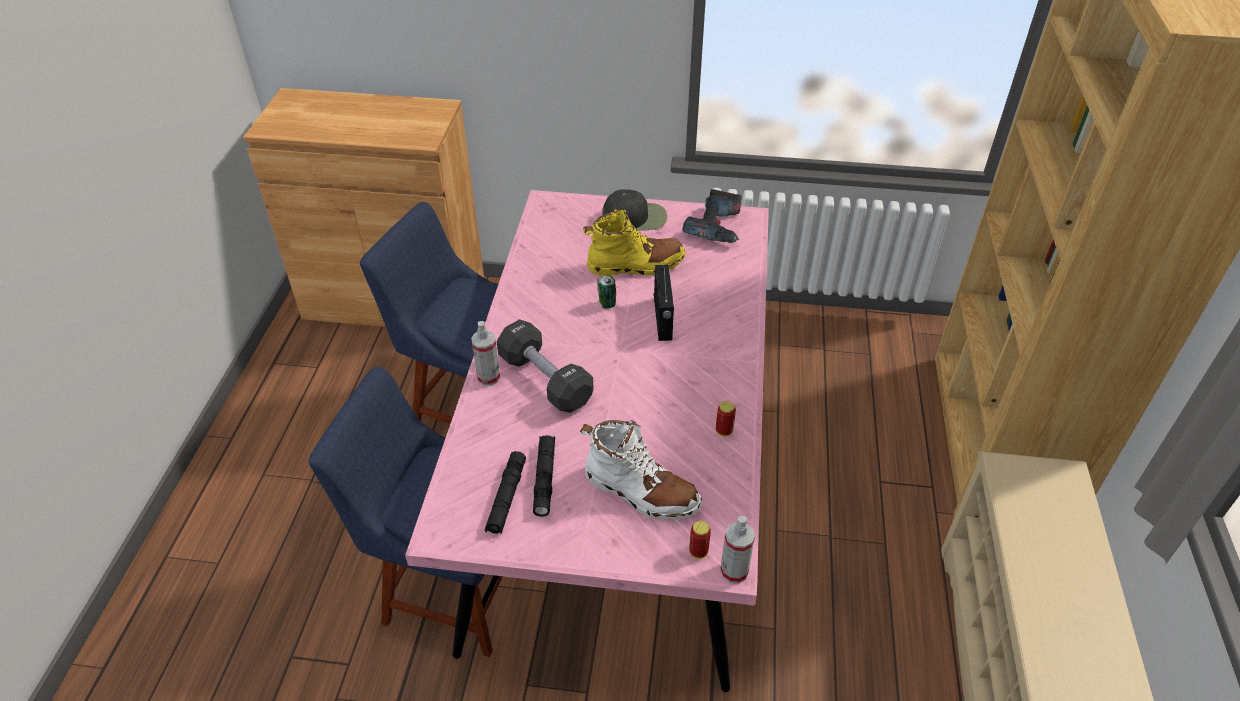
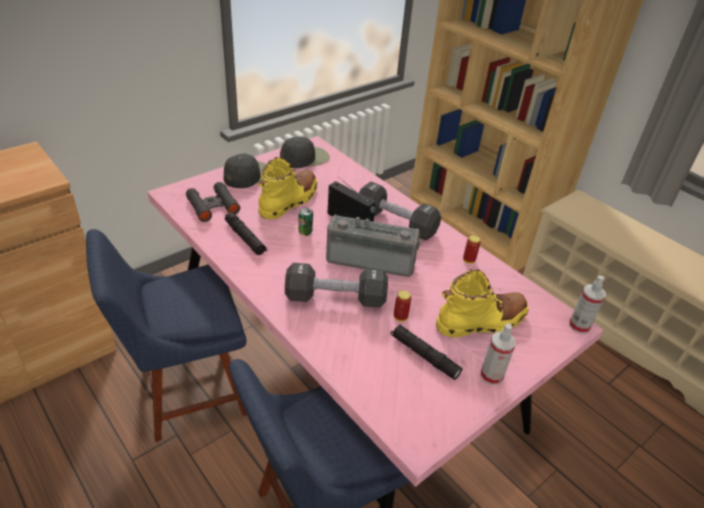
camera: 50 degrees left, 5 degrees down
spray bottle [471,321,500,386] -> spray bottle moved to [481,323,516,385]
black flashlight [485,451,526,535] -> black flashlight moved to [225,212,267,255]
white boot [580,420,702,521] -> yellow boot [436,269,529,338]
power drill [682,189,741,243] -> black cap [280,137,330,168]
can [689,521,711,559] -> can moved to [394,290,411,321]
none -> black binoculars [186,182,240,222]
none -> radio [326,215,421,277]
none -> black dumbbell [359,182,441,240]

